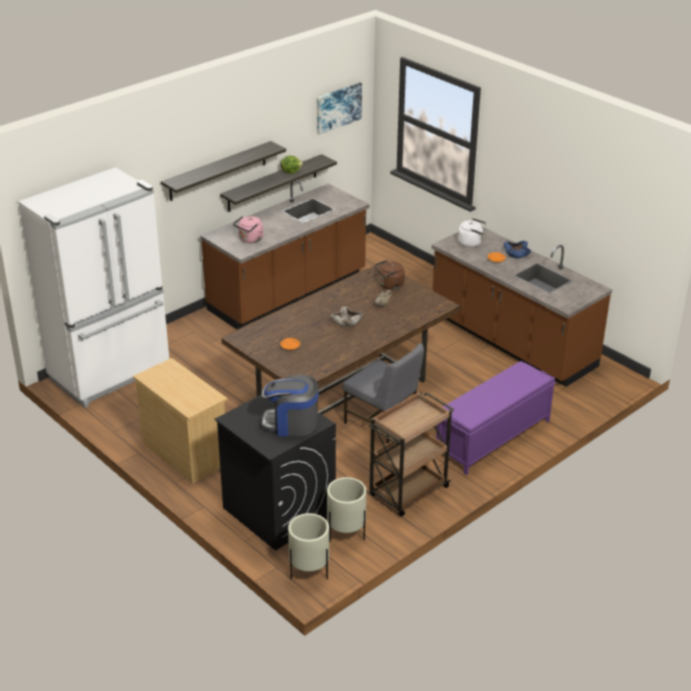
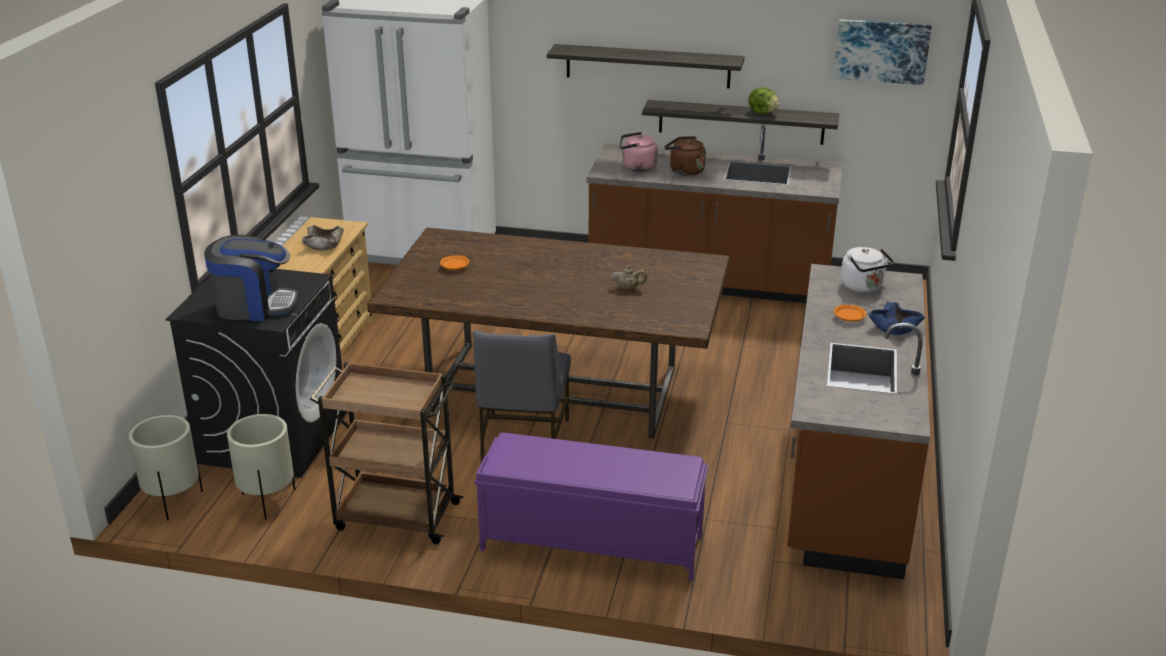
camera: 55 degrees right, 5 degrees down
coffee machine [261,374,319,437] -> coffee machine turned 120 degrees clockwise [204,235,298,321]
beige bowl [331,306,364,327] -> beige bowl moved to [302,225,344,251]
brown kettle [375,260,405,290] -> brown kettle moved to [664,136,706,176]

